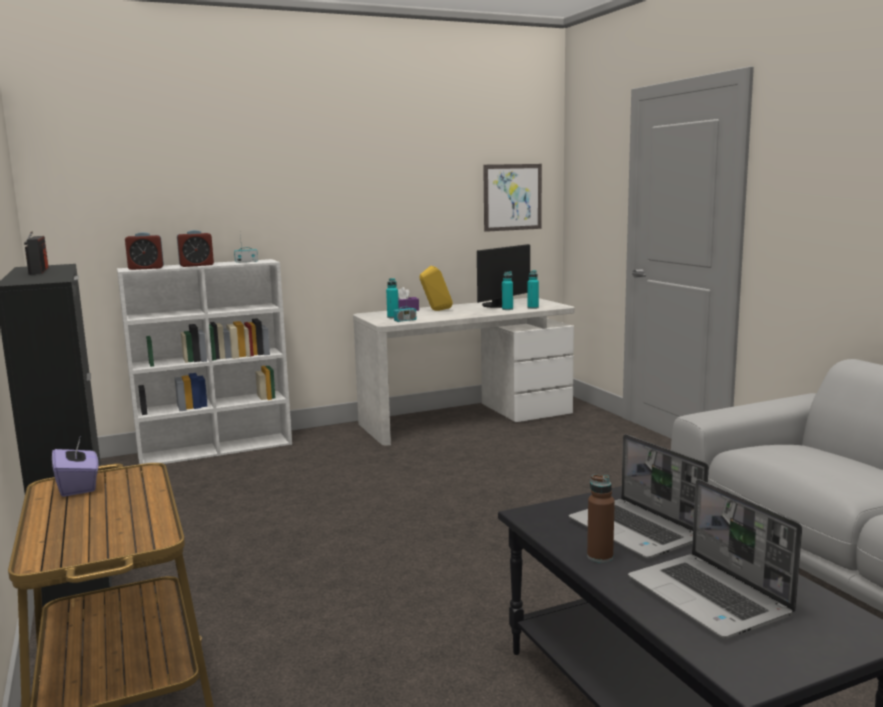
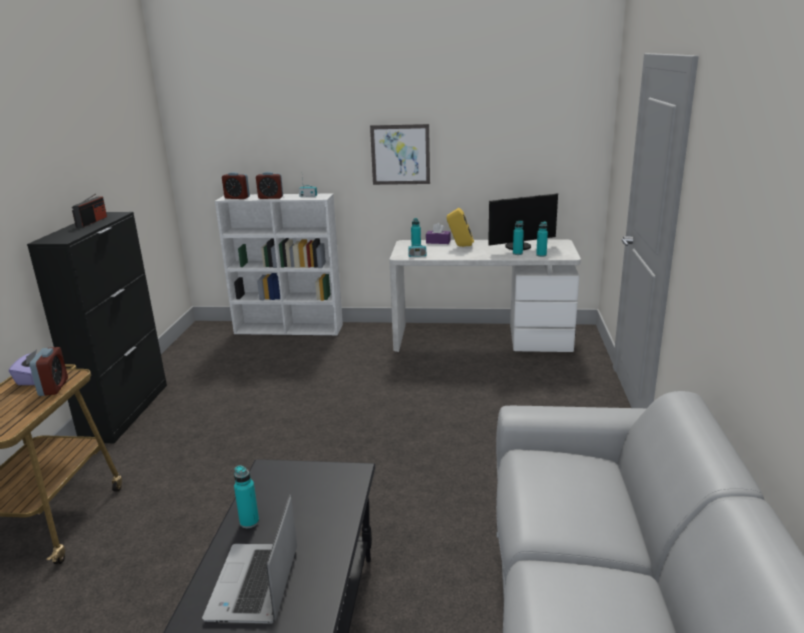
camera: 30 degrees right, 10 degrees up
picture [483,164,542,232] -> picture moved to [370,124,430,185]
laptop [569,434,709,558] -> none
brown bottle [587,474,615,563] -> turquoise bottle [234,465,259,528]
none -> alarm clock [29,347,68,396]

